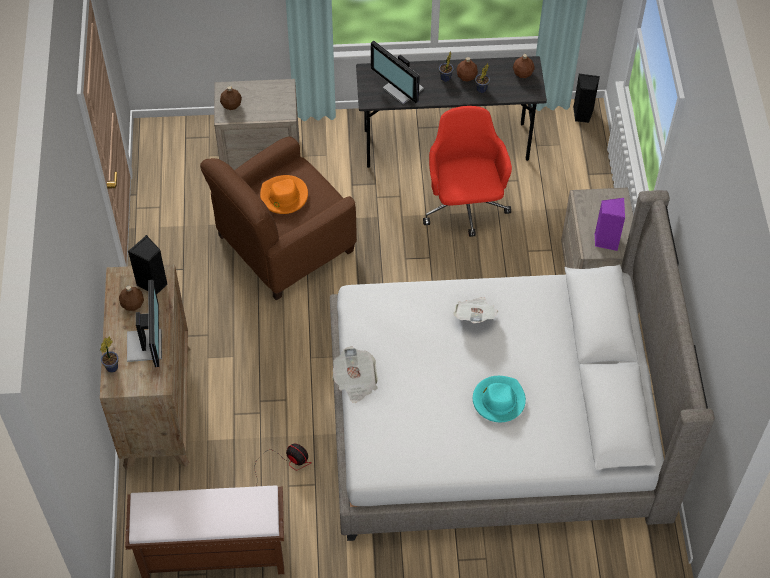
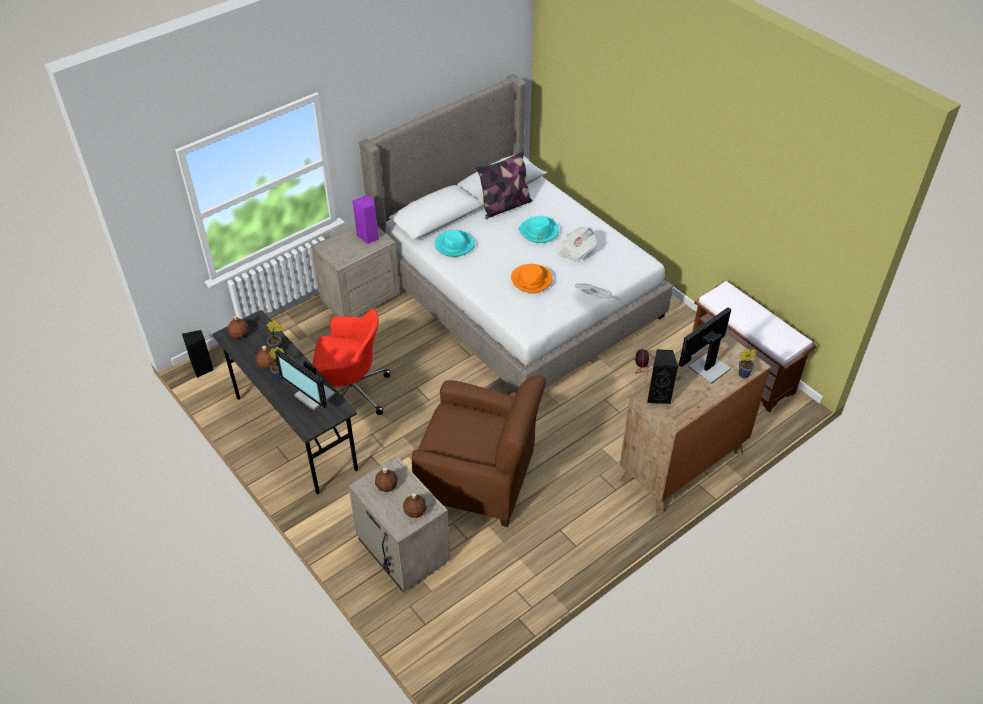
camera: 125 degrees left, 10 degrees down
brown bottle [119,286,144,311] -> brown bottle moved to [375,467,398,492]
orange hat [260,175,308,214] -> orange hat moved to [511,264,553,294]
monitor [371,41,424,104] -> monitor turned 120 degrees clockwise [275,349,336,410]
red office chair [423,106,512,237] -> red office chair turned 135 degrees counterclockwise [312,309,391,415]
newspaper [453,297,499,323] -> newspaper moved to [558,227,597,262]
none -> turquoise hat [434,230,475,257]
none -> pillow [476,151,532,219]

